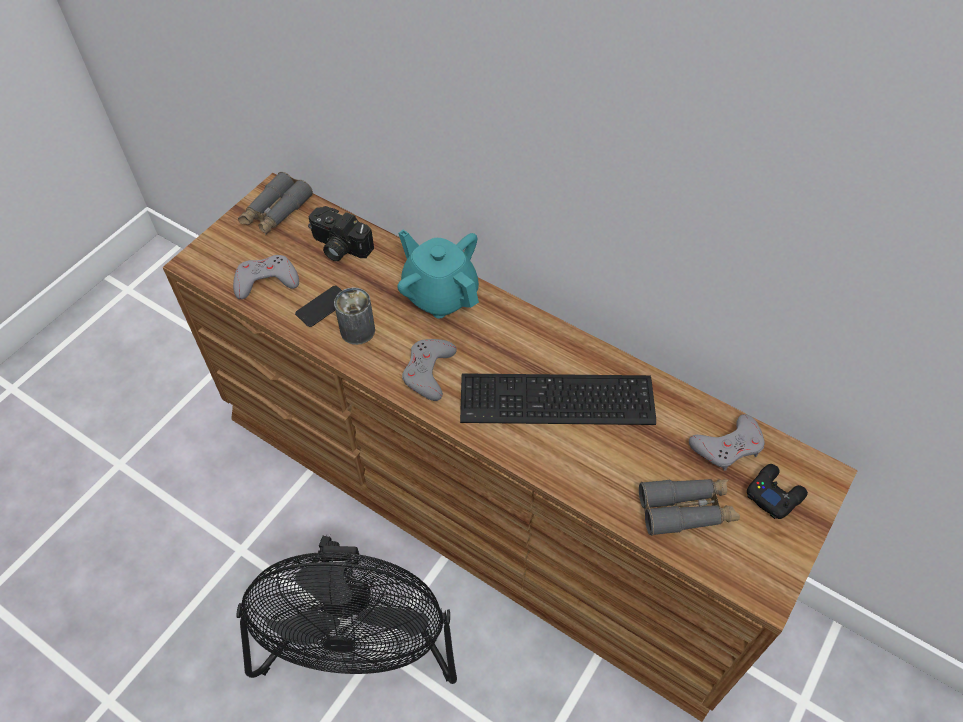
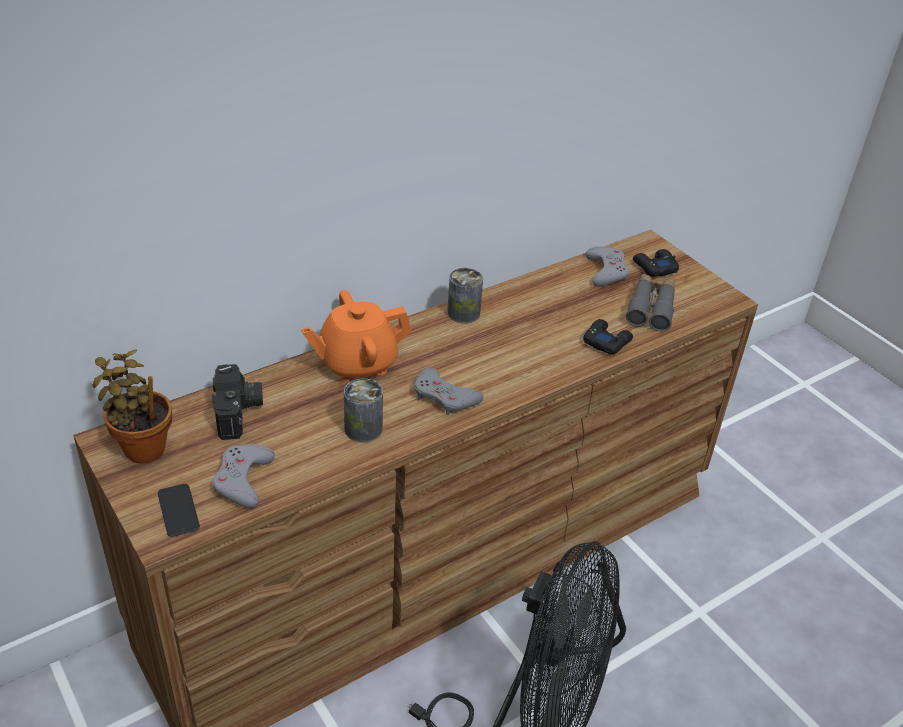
camera: 70 degrees left, 15 degrees down
grey binoculars [238,172,313,235] -> potted plant [92,349,172,463]
phone [295,286,342,327] -> phone moved to [158,484,200,537]
camera [308,206,374,261] -> camera turned 60 degrees counterclockwise [212,364,263,440]
turquoise teapot [397,230,479,318] -> orange teapot [301,290,412,382]
keyboard [460,373,656,425] -> none
none -> can [447,268,483,323]
none -> black game controller [583,319,633,354]

